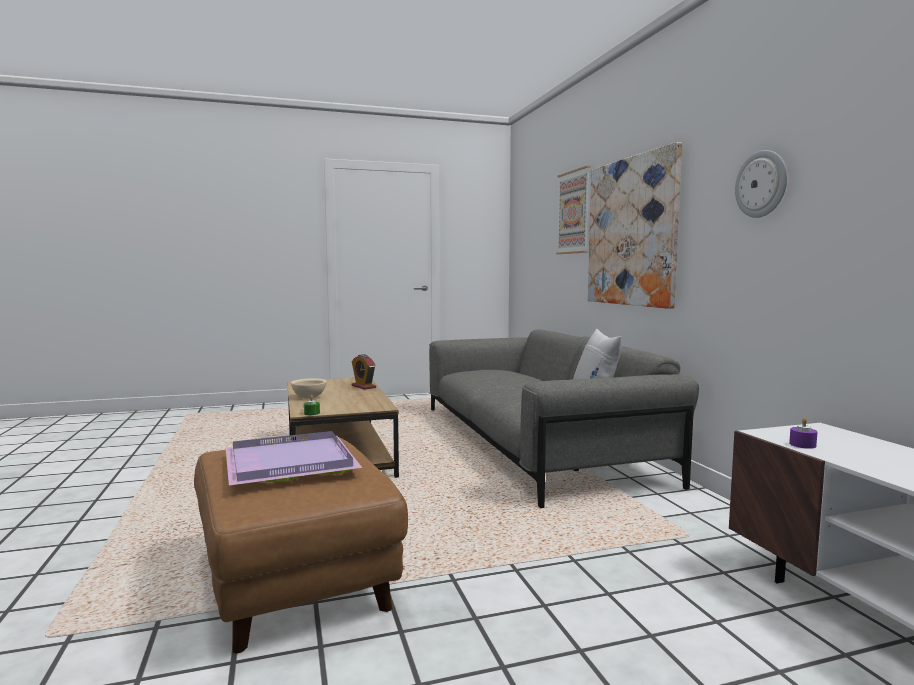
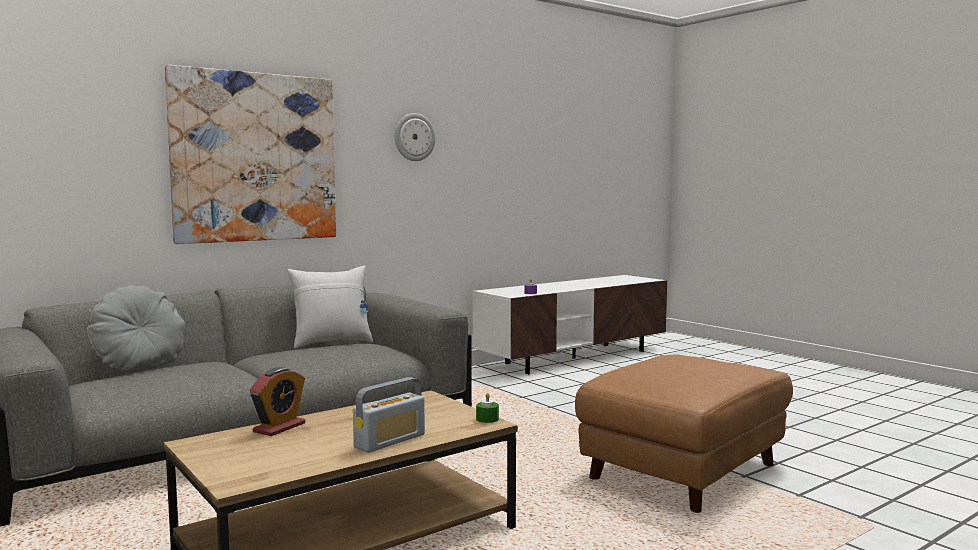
camera: 110 degrees left, 0 degrees up
purple tray [226,431,362,486] -> none
beige bowl [291,378,326,399] -> radio [353,377,425,453]
picture [556,166,590,254] -> none
none -> grey pillow [87,286,185,373]

